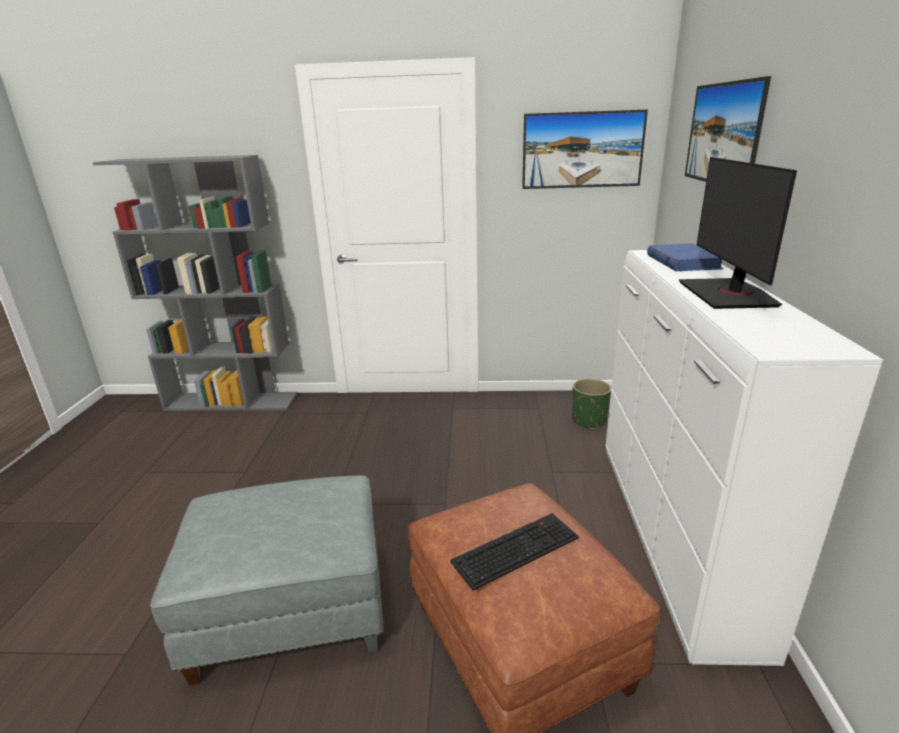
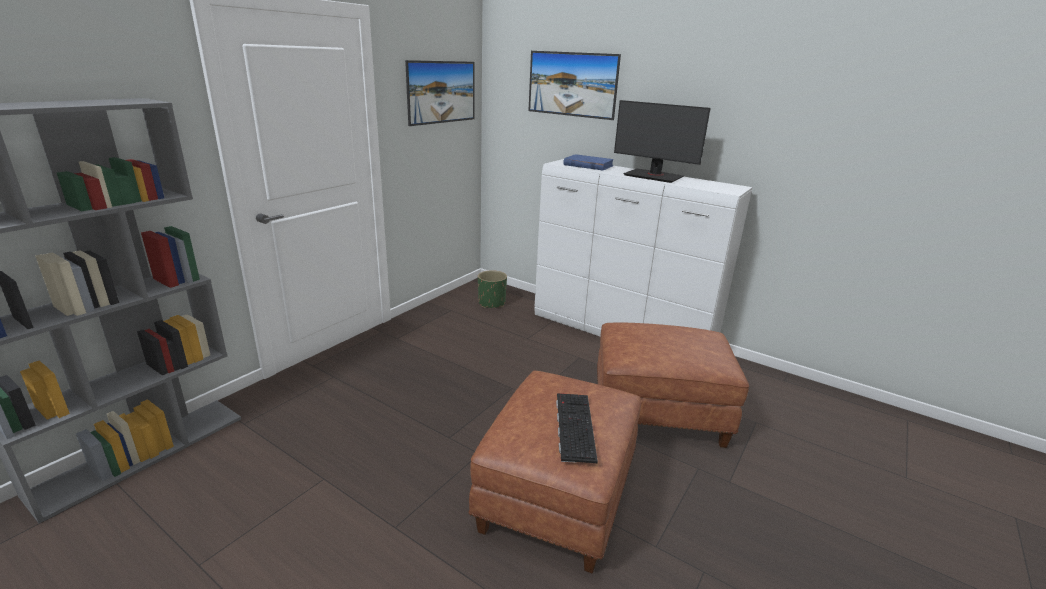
camera: 60 degrees left, 0 degrees up
grey ottoman [150,476,384,685] -> brown ottoman [468,370,642,574]
keyboard [450,513,579,591] -> keyboard moved to [556,393,598,463]

